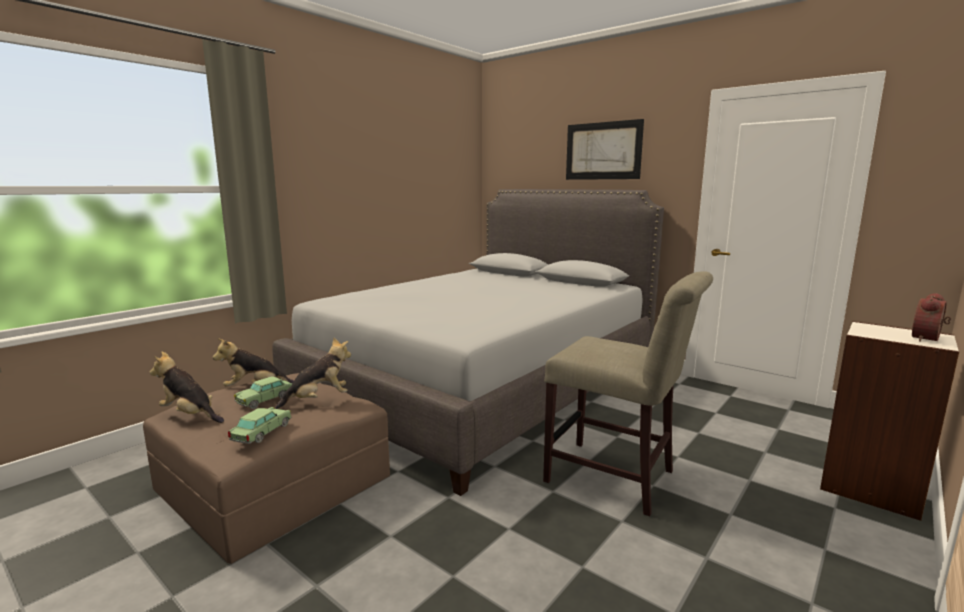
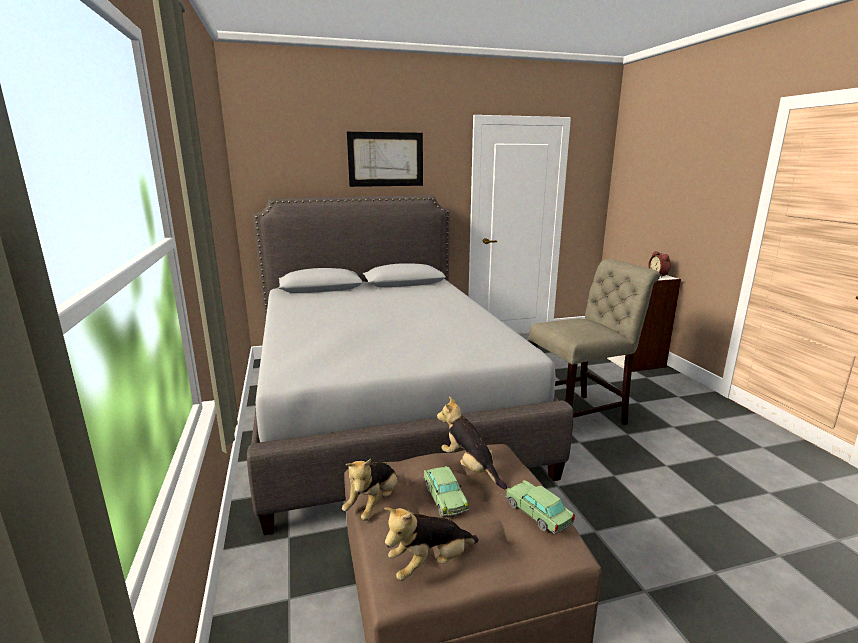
camera: 55 degrees left, 5 degrees up
plush toy [275,337,351,409] -> plush toy turned 45 degrees counterclockwise [437,396,507,489]

